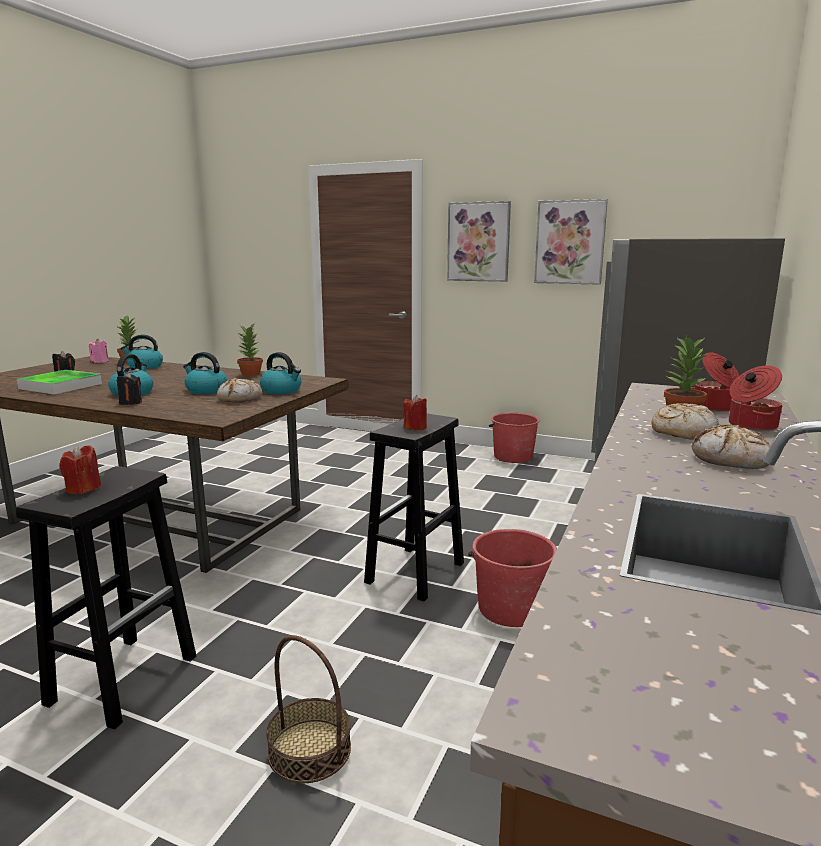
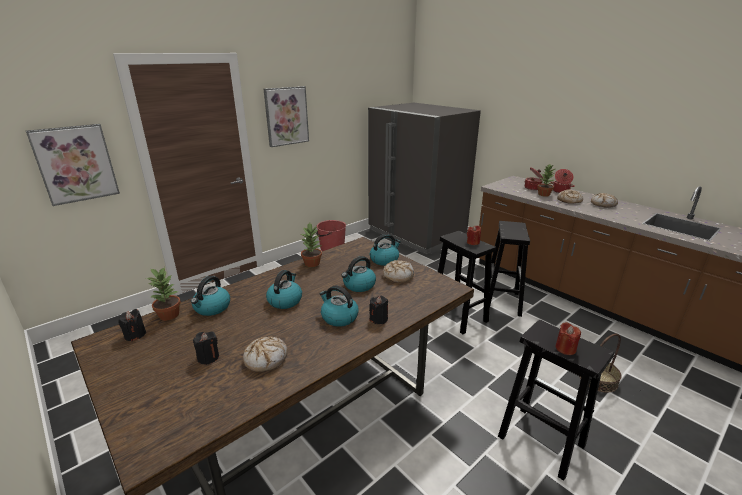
camera: 65 degrees left, 10 degrees up
tray [17,370,102,395] -> bread [243,336,288,372]
pink candle [89,339,109,363] -> black candle [118,309,146,342]
red bucket [468,529,557,627] -> black stool [489,221,530,317]
picture [534,199,608,285] -> picture moved to [26,124,120,206]
none -> kettle [266,270,302,309]

